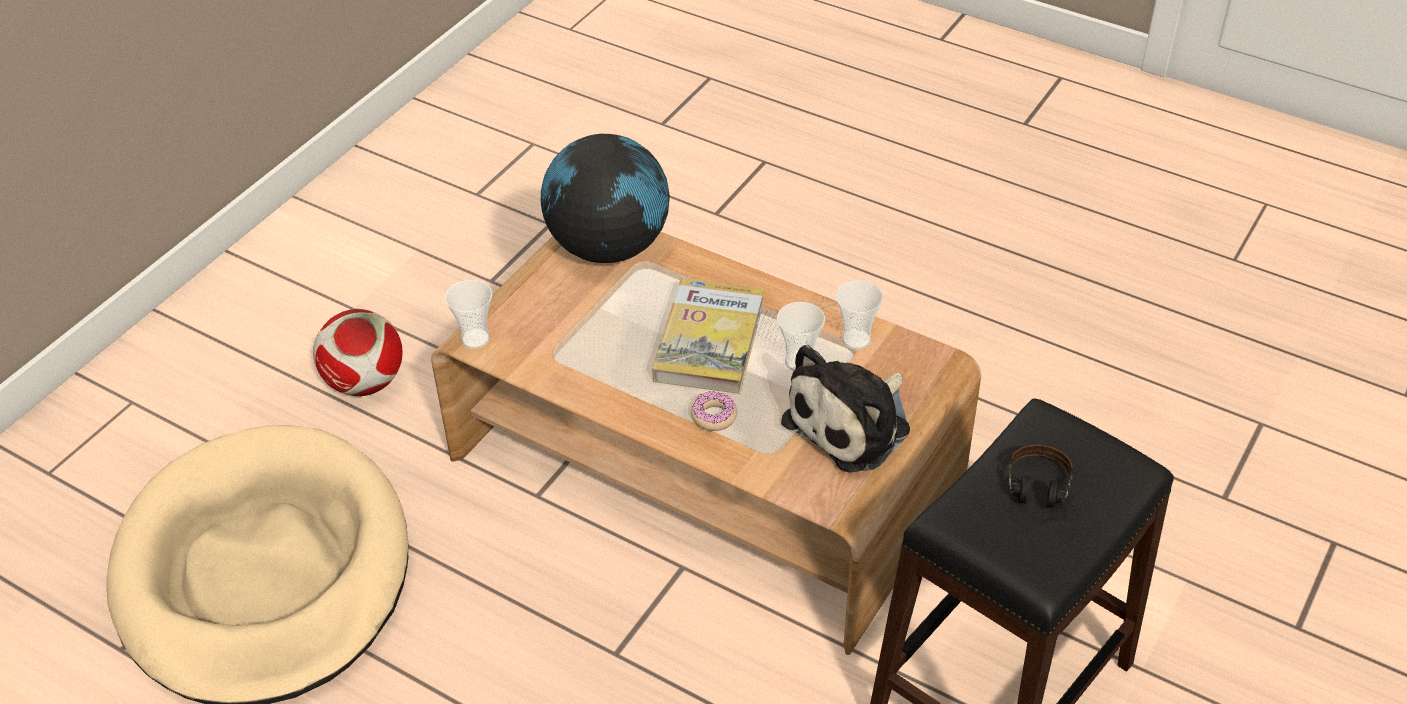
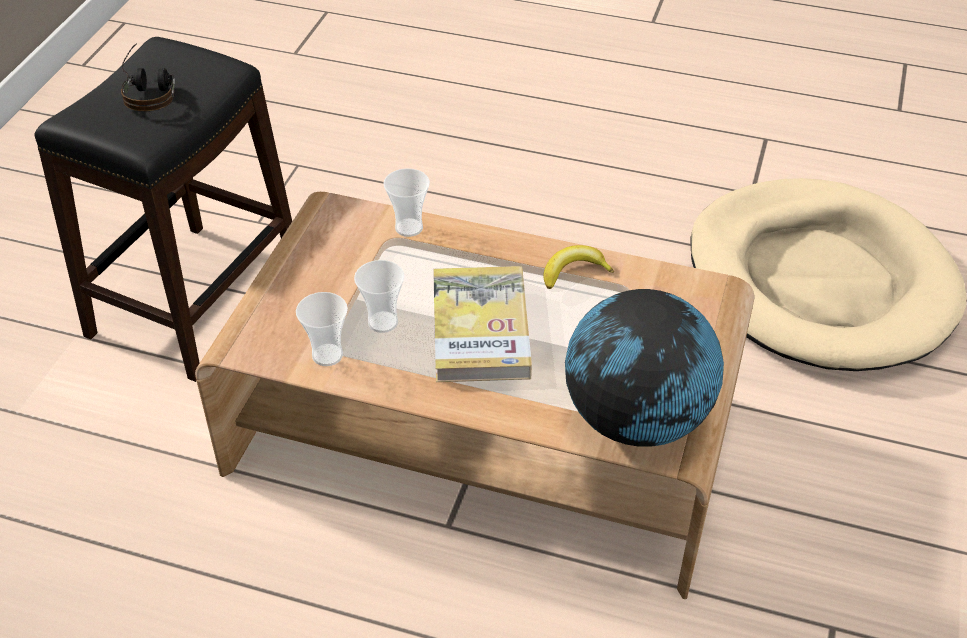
camera: 165 degrees right, 0 degrees up
football [313,309,402,396] -> none
cup [445,280,492,349] -> cup moved to [383,168,430,237]
donut [691,392,737,431] -> none
plush toy [781,345,910,473] -> none
none -> banana [543,245,614,289]

